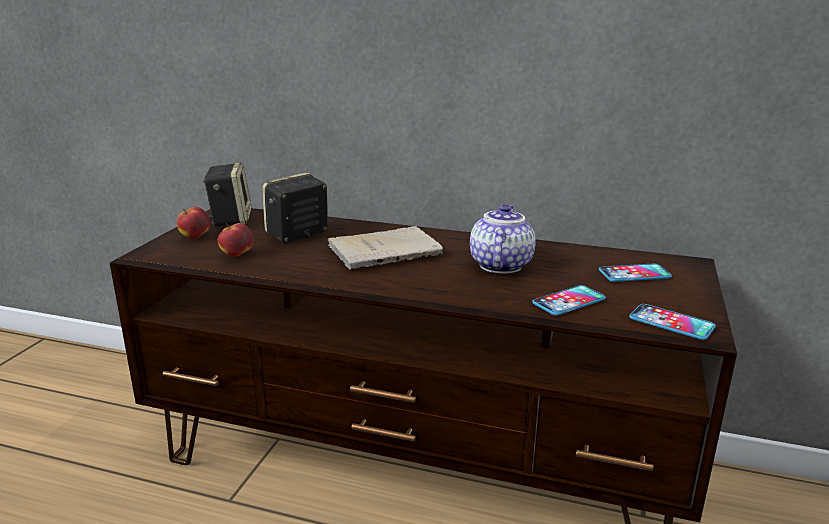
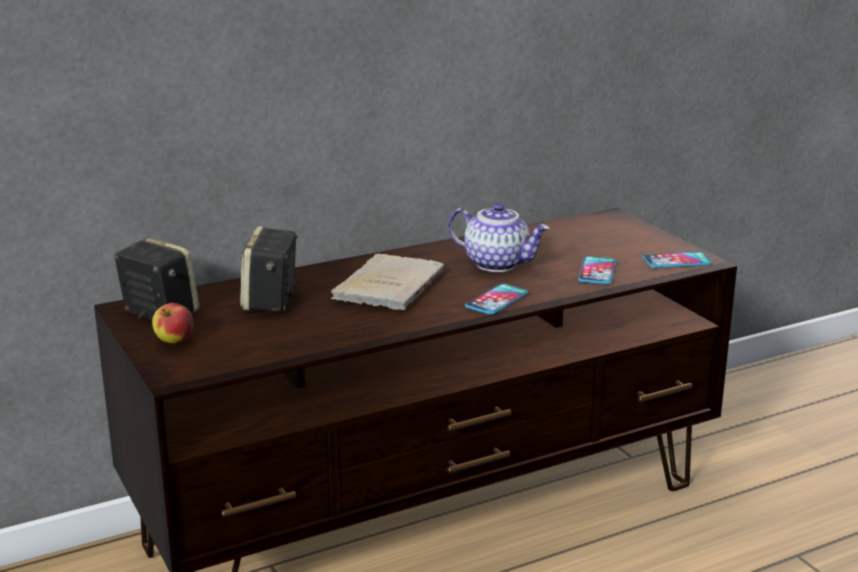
camera: 45 degrees left, 0 degrees up
apple [218,223,253,257] -> none
teapot [470,204,536,274] -> teapot turned 150 degrees clockwise [448,203,550,272]
phone [599,264,672,282] -> phone moved to [465,284,528,315]

